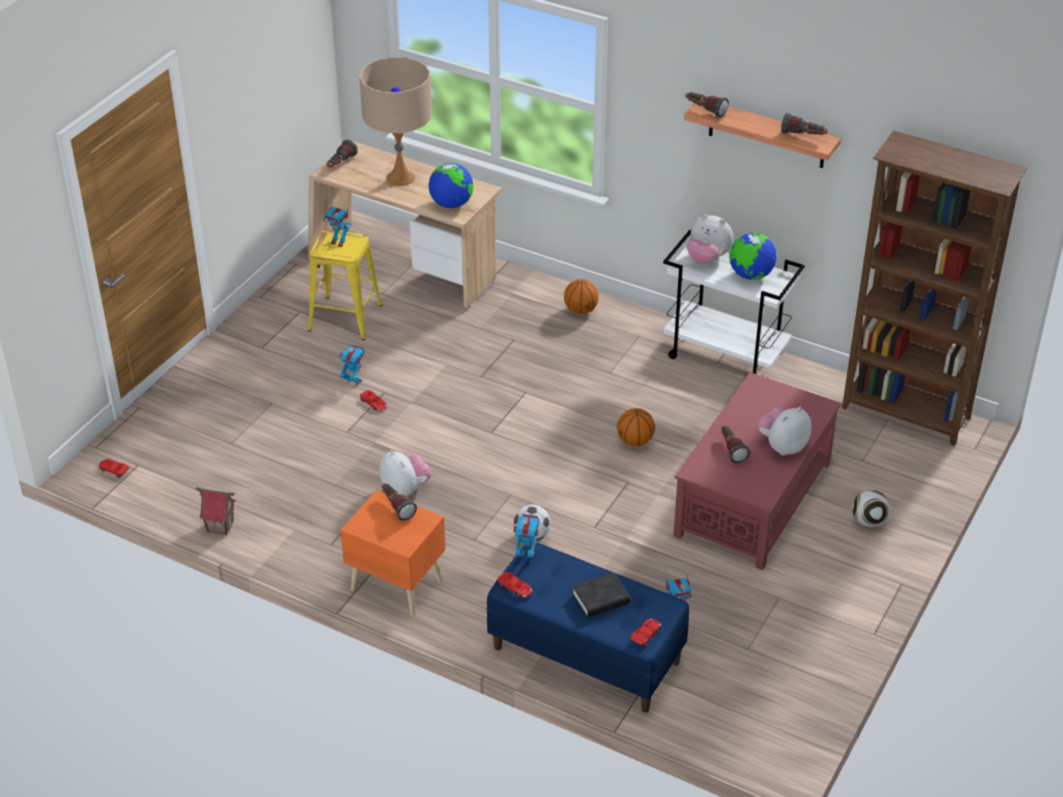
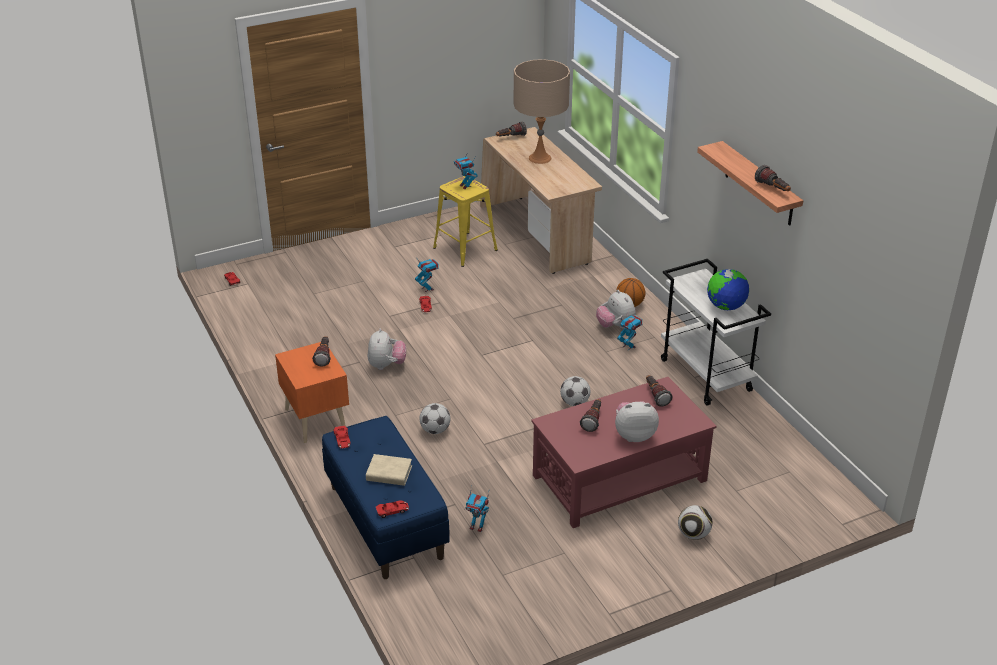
camera: 35 degrees right, 5 degrees down
toy house [195,487,236,535] -> none
globe [428,163,474,208] -> none
toy robot [513,514,540,563] -> toy robot moved to [617,315,642,350]
black book [572,573,630,618] -> beige book [366,454,412,486]
basketball [617,408,655,446] -> football [560,376,590,406]
flashlight [685,92,729,118] -> flashlight moved to [646,375,672,407]
plush toy [687,214,733,264] -> plush toy moved to [596,290,636,329]
brown bookcase [842,131,1028,446] -> none

